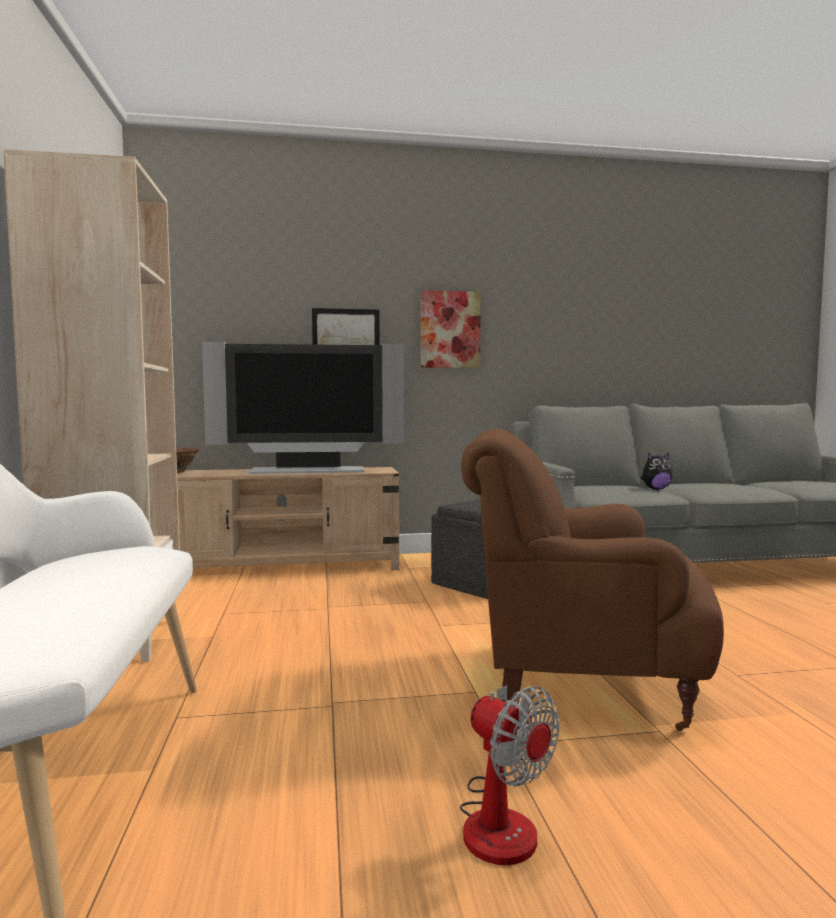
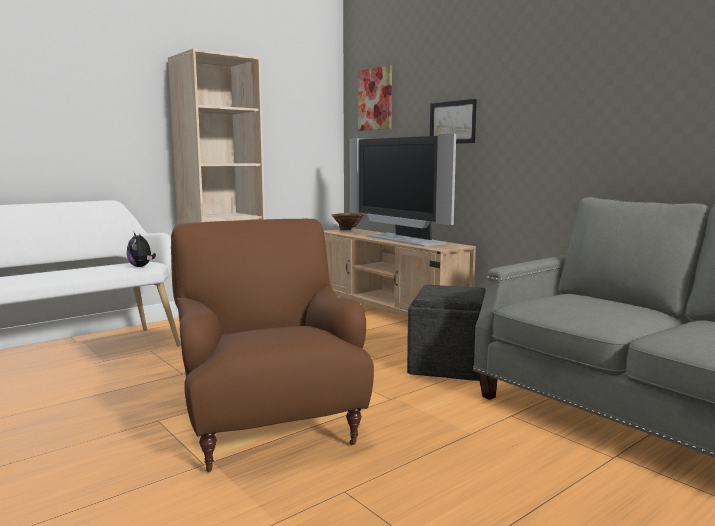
camera: 60 degrees right, 5 degrees up
picture [421,290,481,368] -> picture moved to [358,65,392,131]
fan [460,685,560,865] -> none
plush toy [641,453,673,490] -> plush toy moved to [127,233,156,267]

